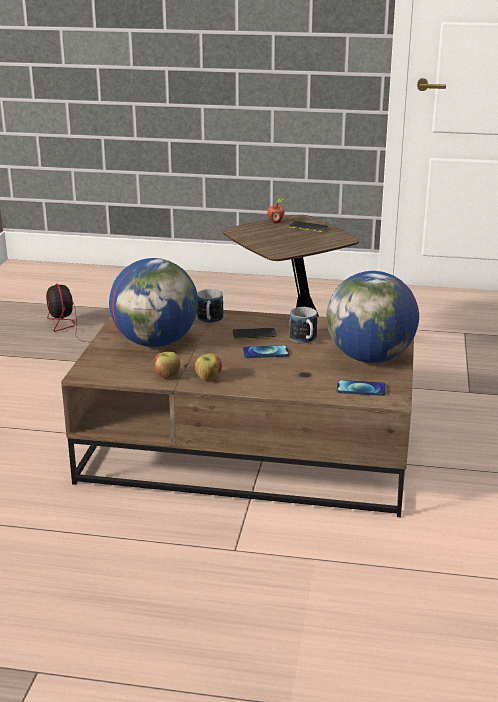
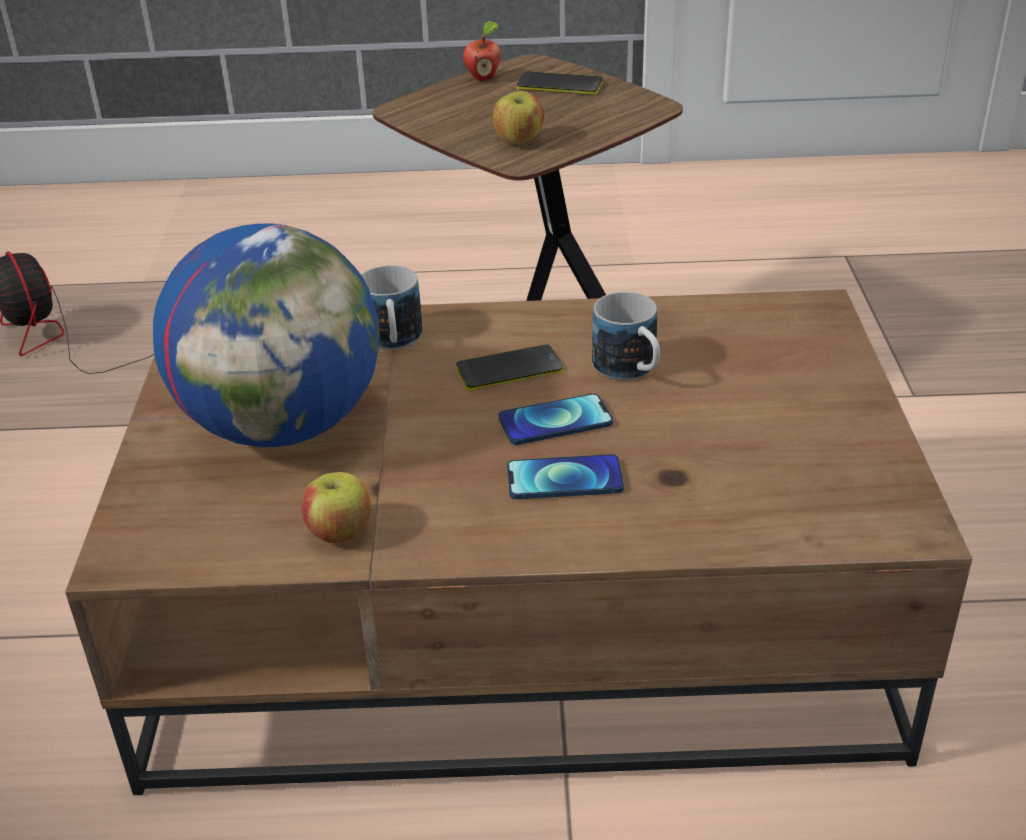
camera: 10 degrees left, 10 degrees up
apple [195,353,222,381] -> apple moved to [492,91,544,144]
globe [327,271,419,363] -> none
phone [337,380,386,396] -> phone moved to [507,454,624,499]

